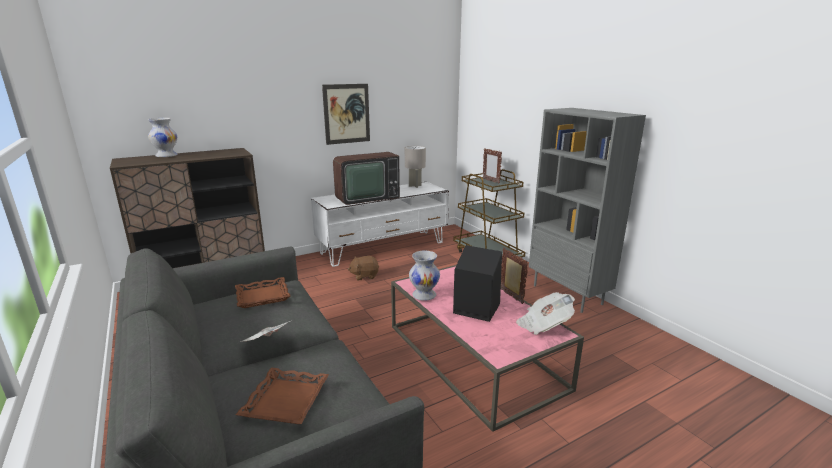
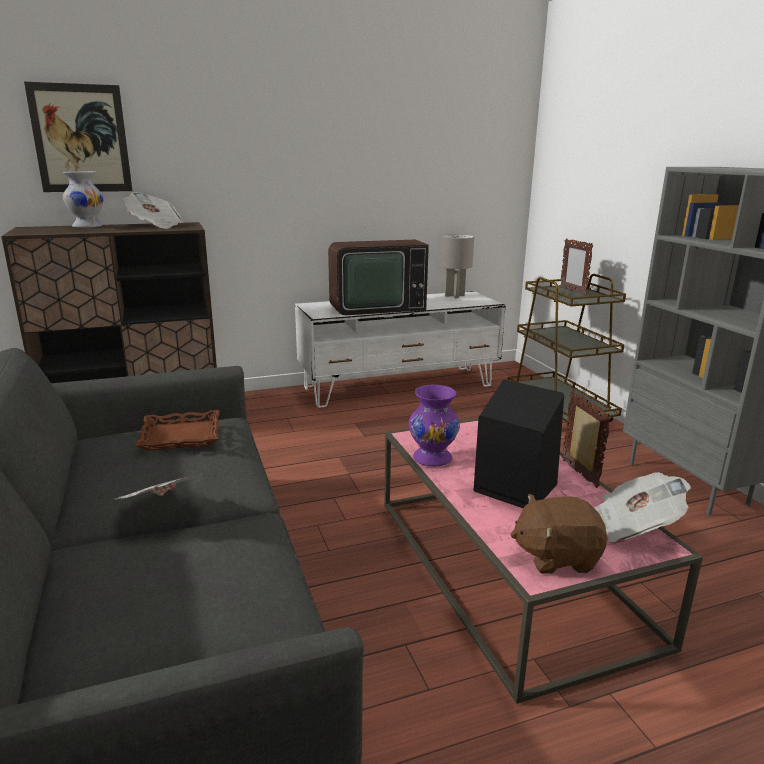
camera: 10 degrees right, 0 degrees up
brown tray [236,368,329,424] -> none
picture [322,84,370,145] -> picture moved to [24,82,132,192]
brown plush toy [348,256,379,280] -> brown plush toy moved to [511,494,608,574]
white vase [409,251,440,301] -> purple vase [409,385,460,466]
none -> newspaper [123,192,183,229]

